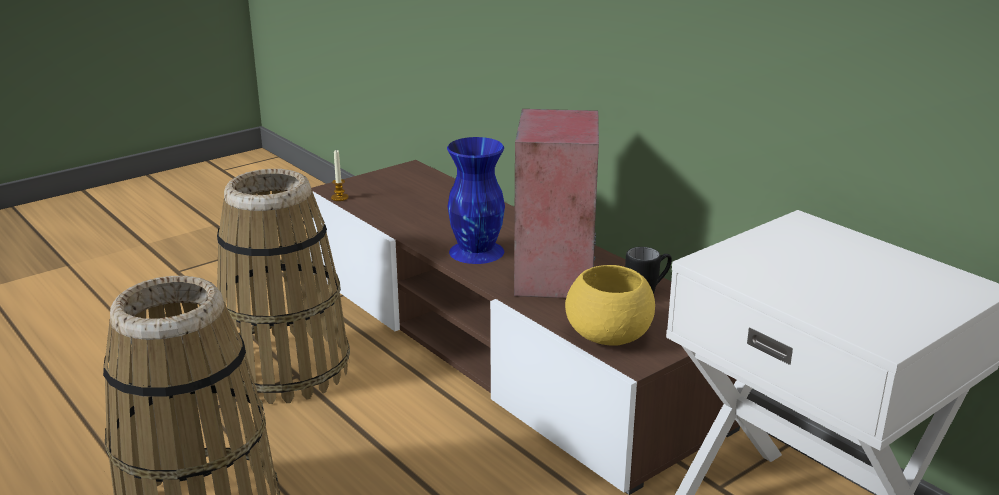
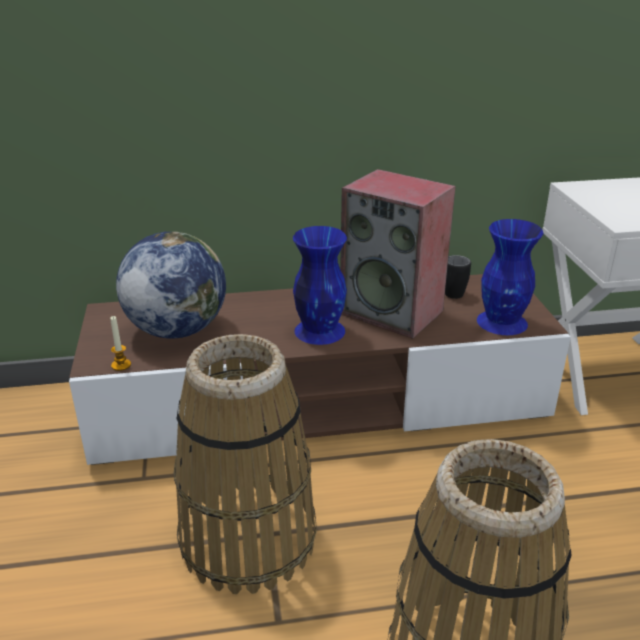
camera: 60 degrees left, 5 degrees up
yellow bowl [565,265,655,346] -> blue vase [477,219,543,335]
none -> globe [116,232,226,339]

